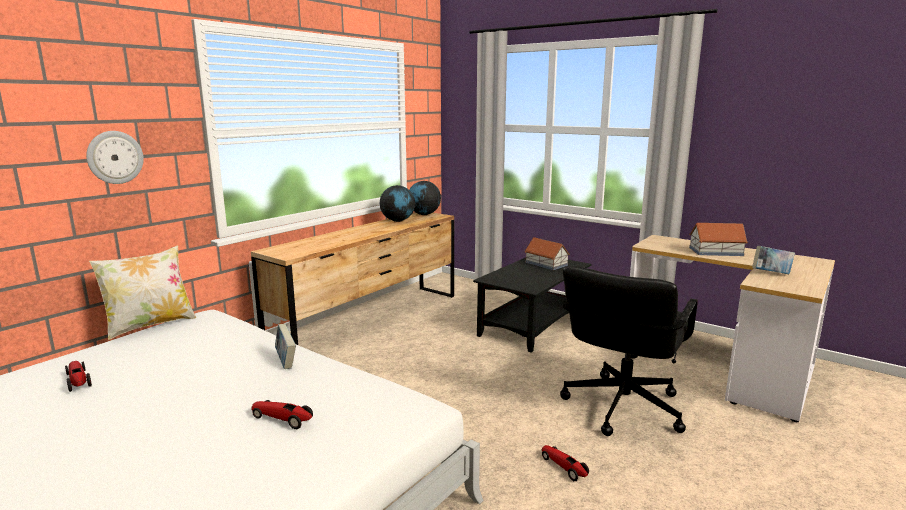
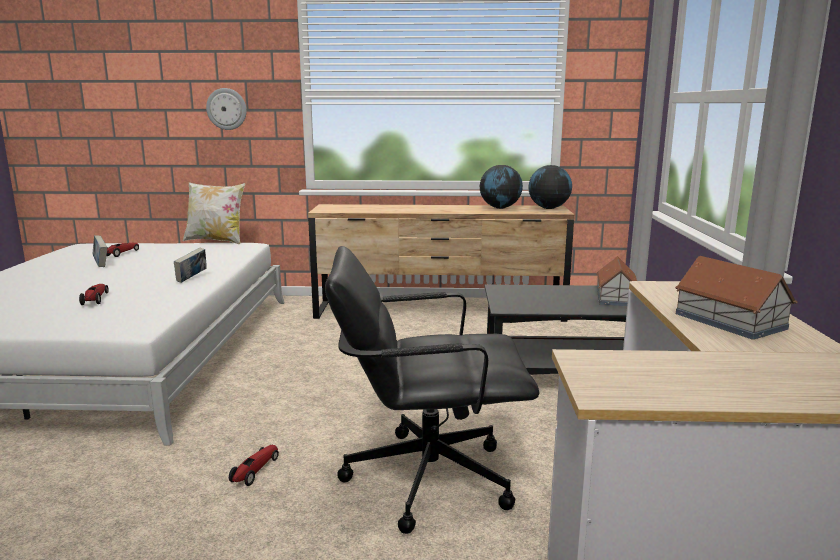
camera: 55 degrees right, 0 degrees up
book [753,246,795,275] -> book moved to [92,235,107,267]

